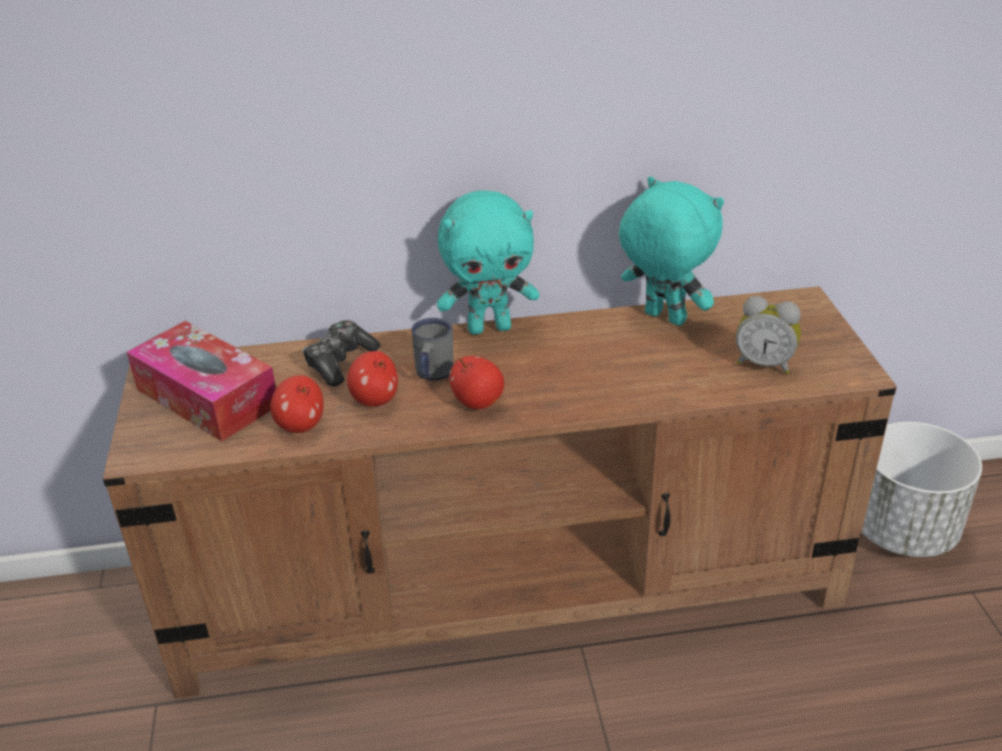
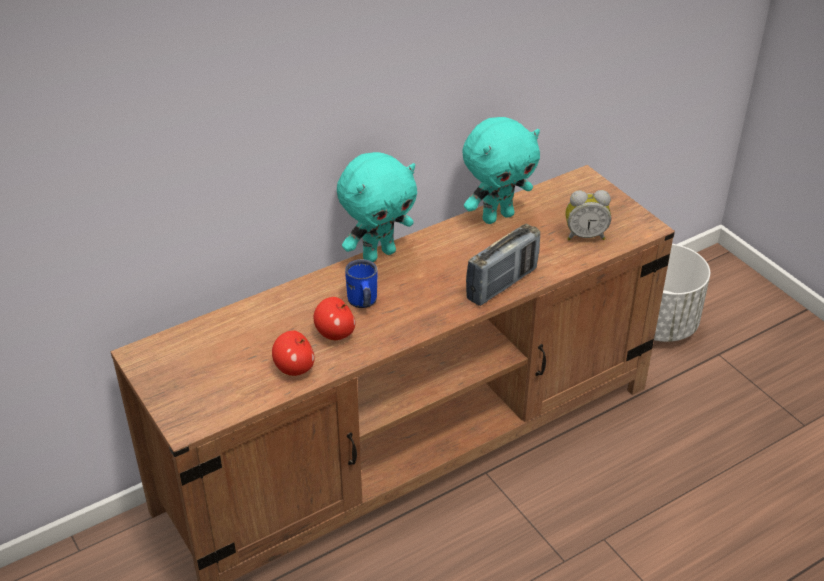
camera: 25 degrees left, 5 degrees up
tissue box [127,321,276,441] -> none
game controller [302,320,381,387] -> none
grey mug [411,318,453,381] -> blue mug [345,259,377,308]
apple [449,356,504,409] -> none
turquoise plush toy [619,176,724,326] -> turquoise plush toy turned 135 degrees clockwise [462,117,540,224]
none -> radio [466,224,540,306]

